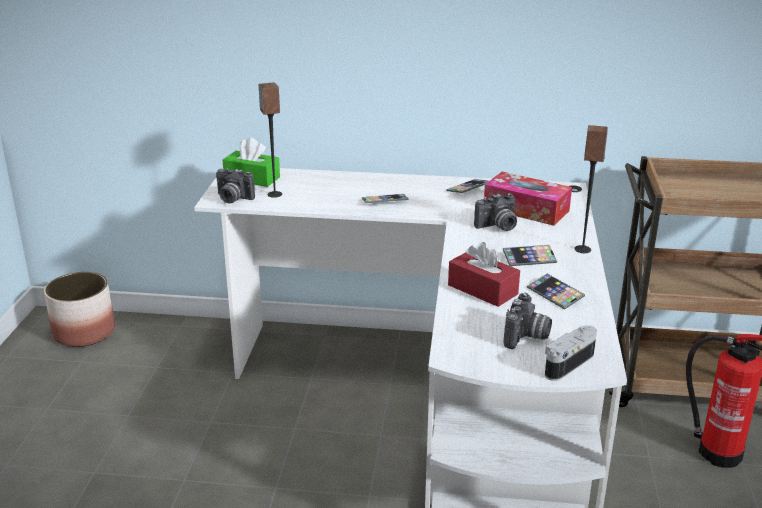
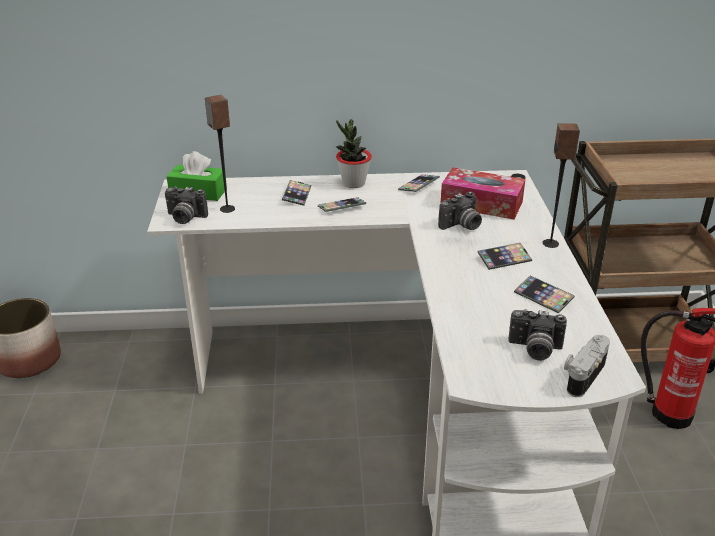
camera: 10 degrees left, 5 degrees up
red tissue box [448,242,520,307] -> none
camera [503,293,552,349] -> camera turned 90 degrees clockwise [508,309,567,361]
none -> phone [282,180,312,206]
none -> potted plant [336,119,372,188]

